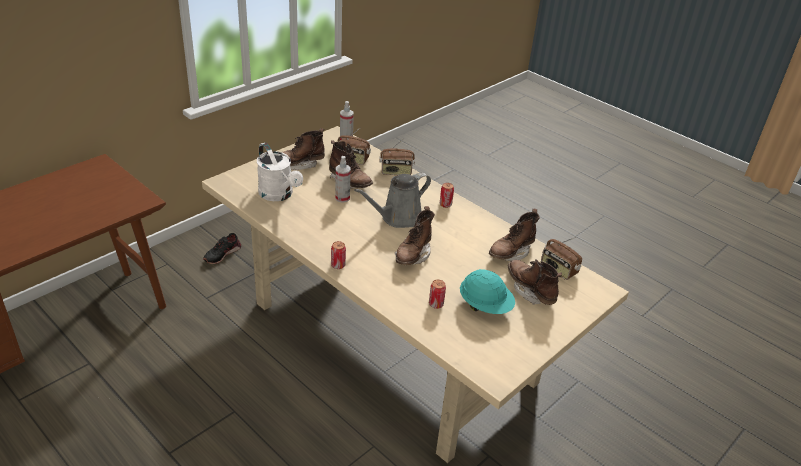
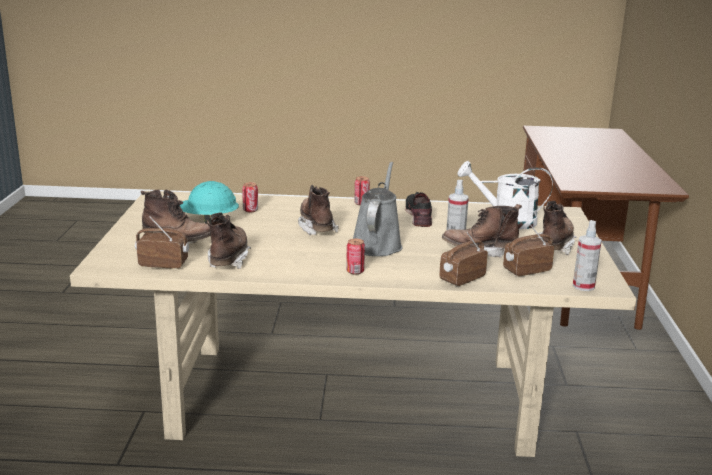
camera: 140 degrees right, 15 degrees down
black shoe [203,233,241,264] -> black shoe moved to [405,192,432,227]

